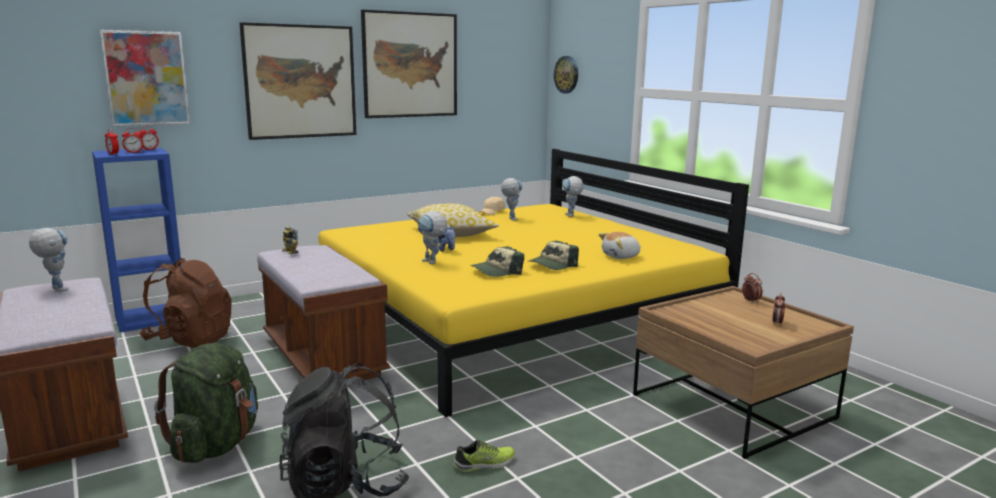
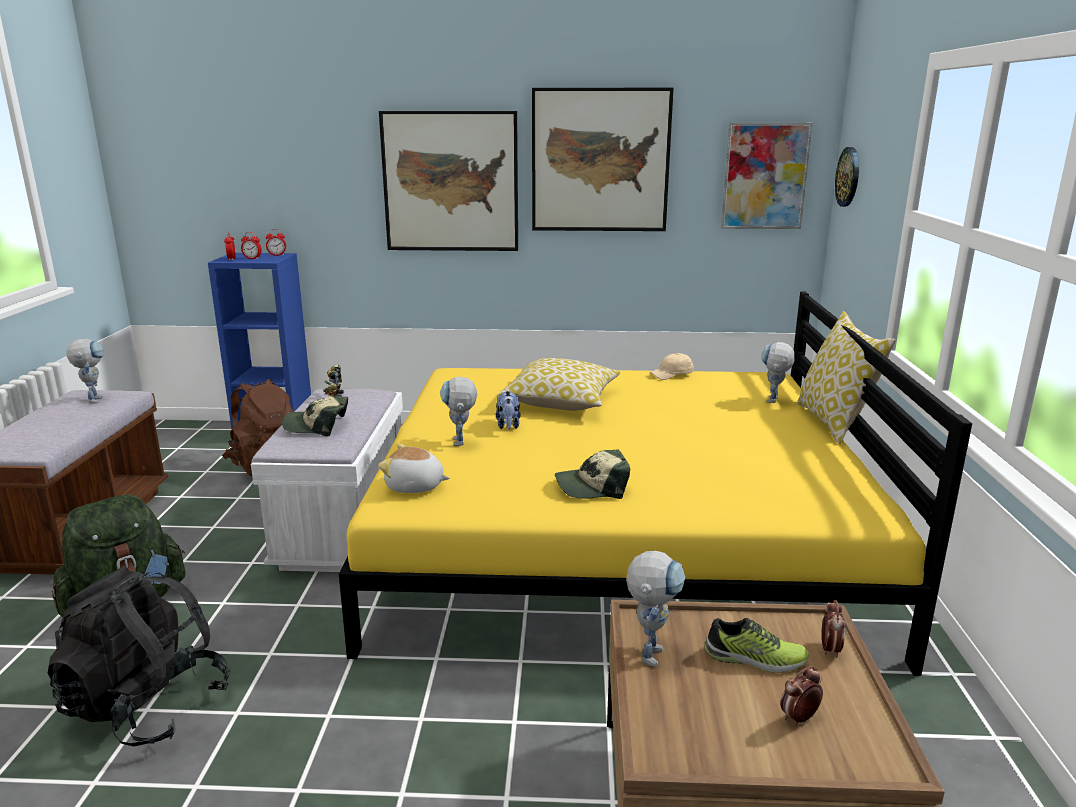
camera: 35 degrees right, 5 degrees up
picture [100,30,190,126] -> picture moved to [721,122,812,229]
brown bench [257,245,390,380] -> white bench [251,389,403,572]
shoe [453,440,515,473] -> shoe moved to [704,618,809,673]
cap [470,246,524,277] -> cap moved to [282,396,348,436]
toy robot [501,178,522,221] -> toy robot moved to [626,551,685,667]
plush toy [599,232,641,259] -> plush toy moved to [378,444,450,493]
none -> pillow [797,311,895,444]

